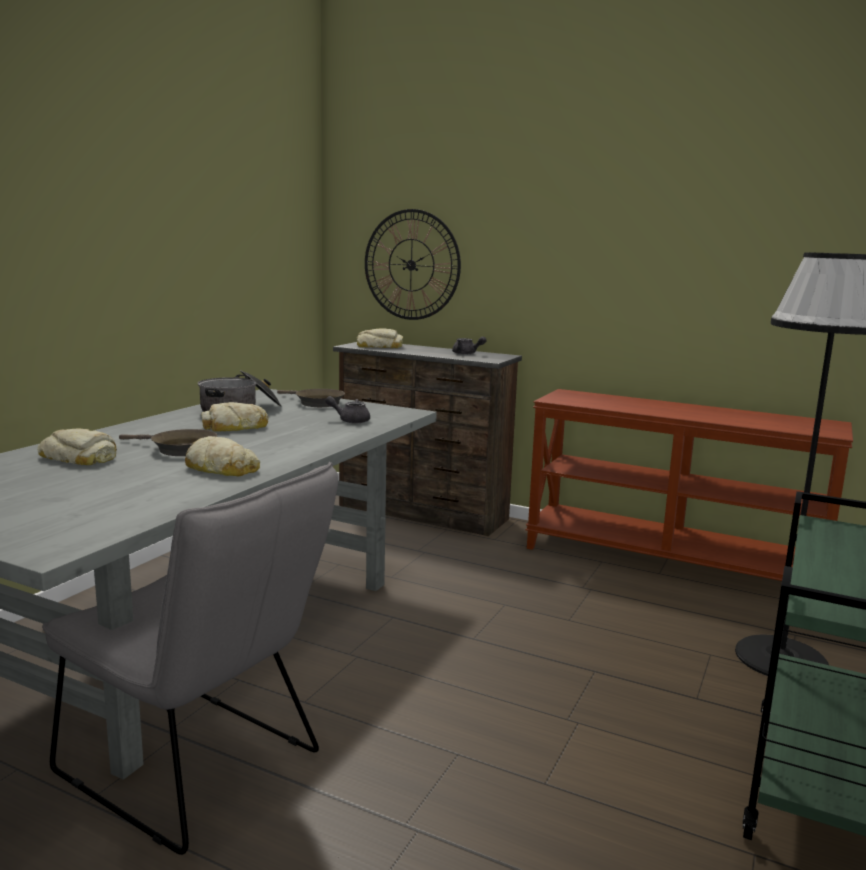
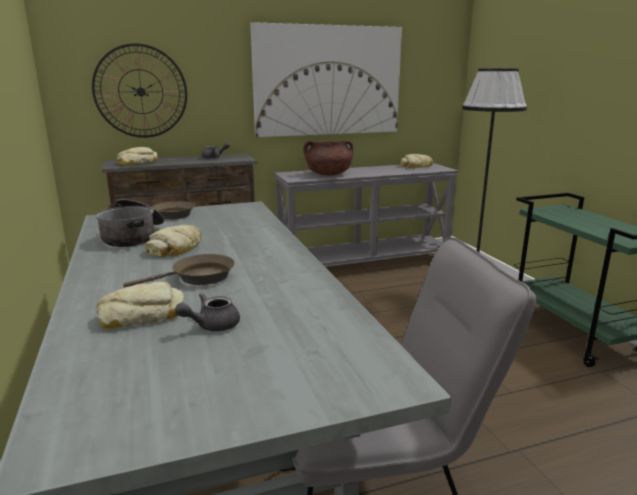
camera: 45 degrees left, 5 degrees up
bread [185,436,260,476] -> bread moved to [401,154,433,168]
grey teapot [325,396,370,423] -> grey teapot moved to [175,293,240,331]
brown console table [526,389,853,581] -> grey console table [274,163,458,267]
none -> picture [250,22,402,137]
none -> brown cooking pot [303,140,353,176]

